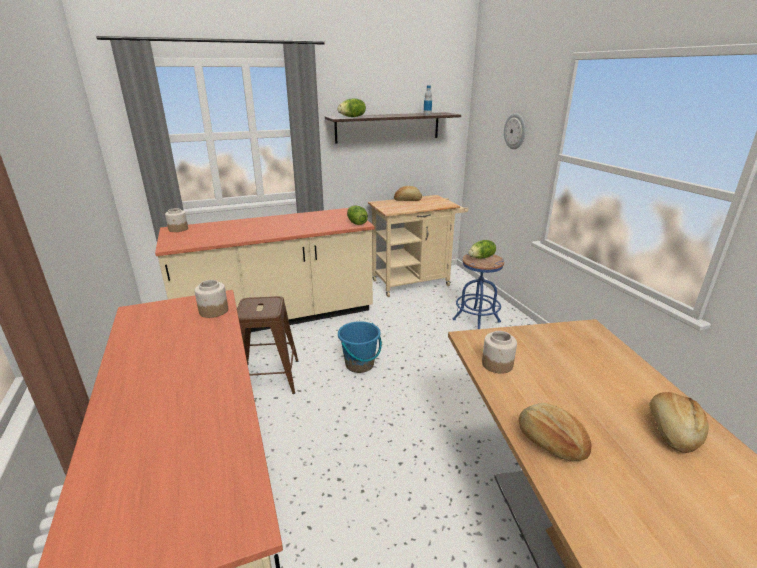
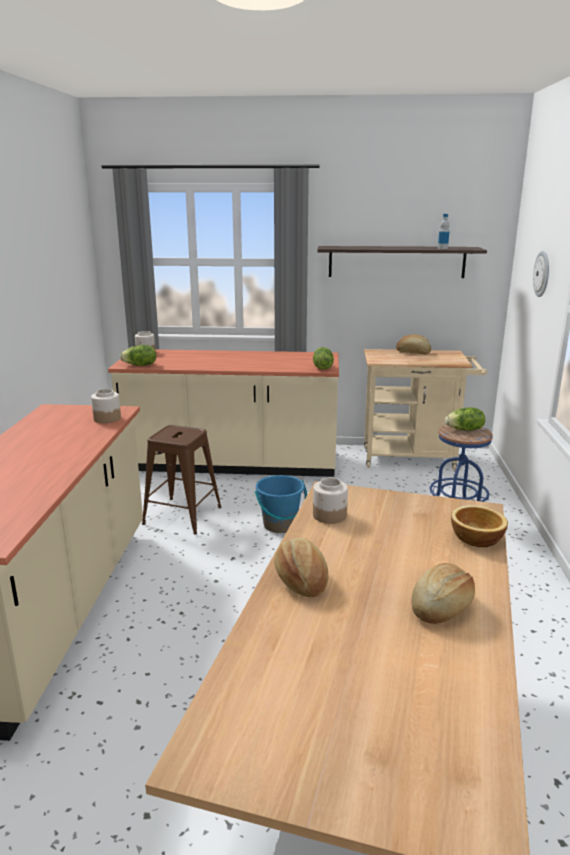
camera: 25 degrees right, 5 degrees down
lettuce [337,98,366,117] -> lettuce moved to [120,345,156,366]
none -> bowl [451,505,508,547]

